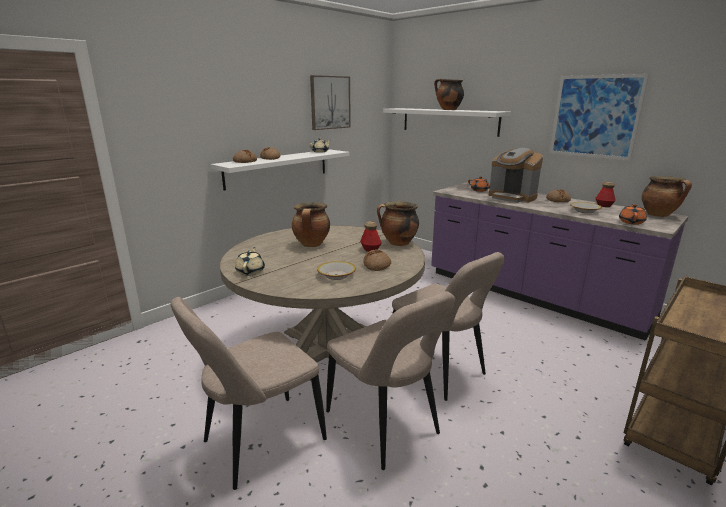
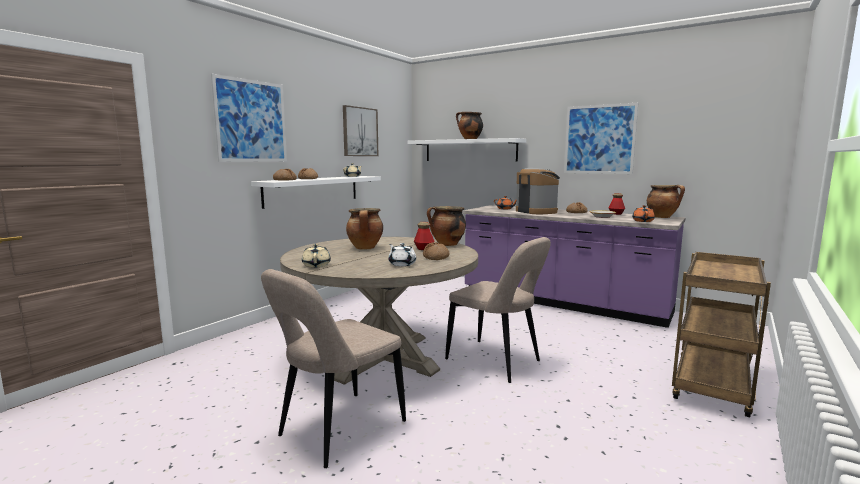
camera: 10 degrees left, 10 degrees down
bowl [317,261,356,280] -> white teapot [388,243,416,266]
beige chair [326,291,455,470] -> none
coffee machine [489,148,543,202] -> coffee machine turned 150 degrees counterclockwise [516,168,560,214]
none -> picture [211,74,287,162]

